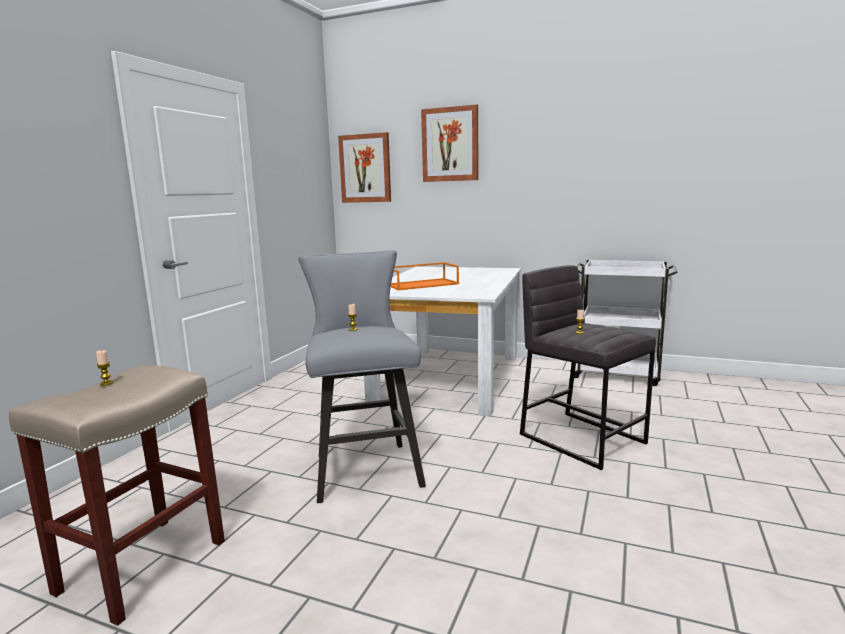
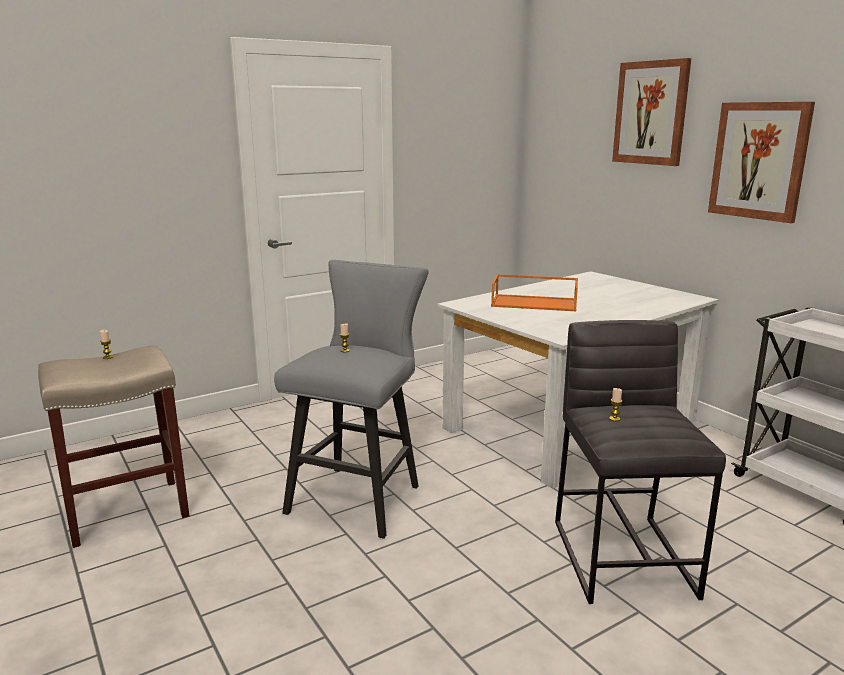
camera: 35 degrees right, 5 degrees up
picture [338,132,391,203] -> picture moved to [708,102,815,223]

